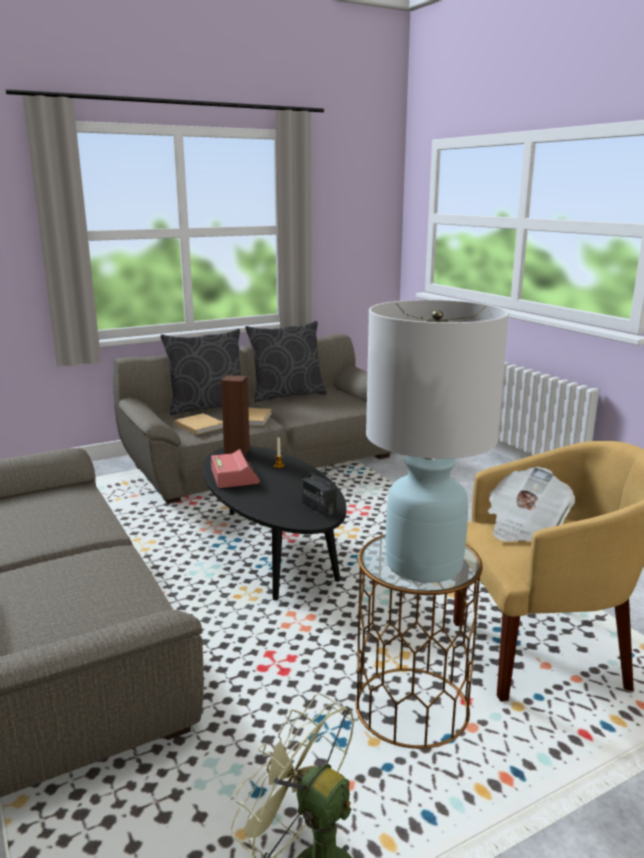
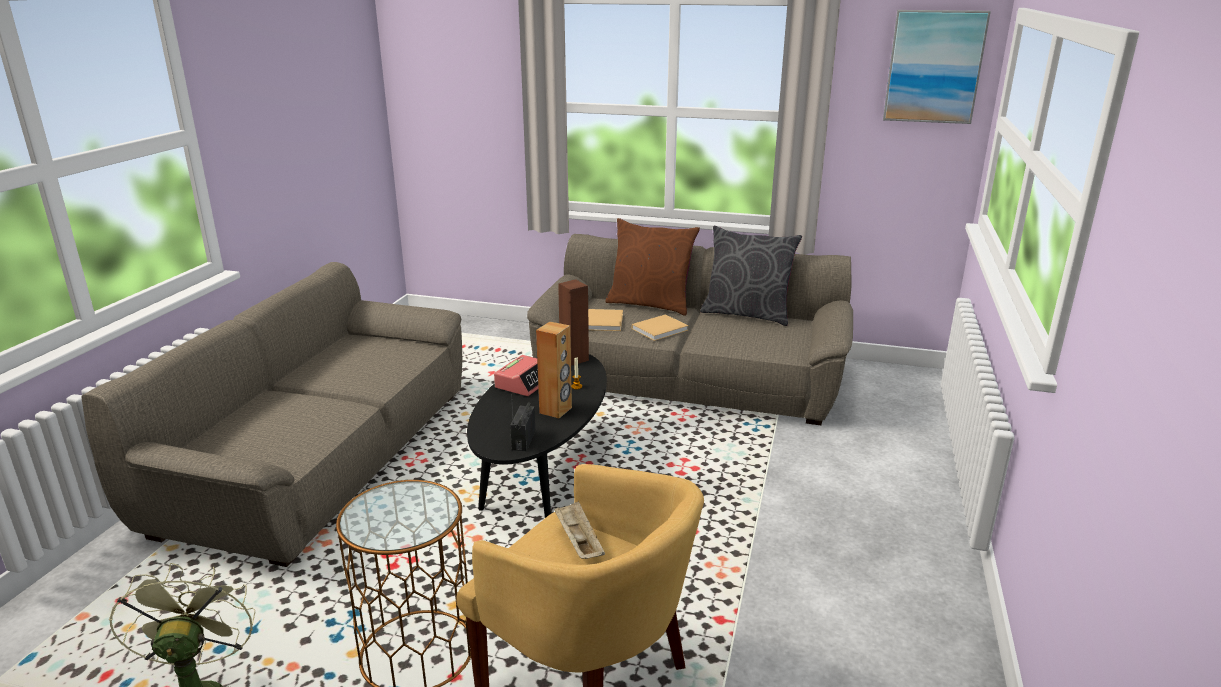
camera: 45 degrees right, 5 degrees up
grey pillow [160,329,250,415] -> brown pillow [605,218,700,316]
white table lamp [366,300,509,583] -> none
newspaper [488,467,575,542] -> beige tray [554,501,605,559]
none -> brown speaker [536,322,572,418]
none -> picture [883,10,991,124]

